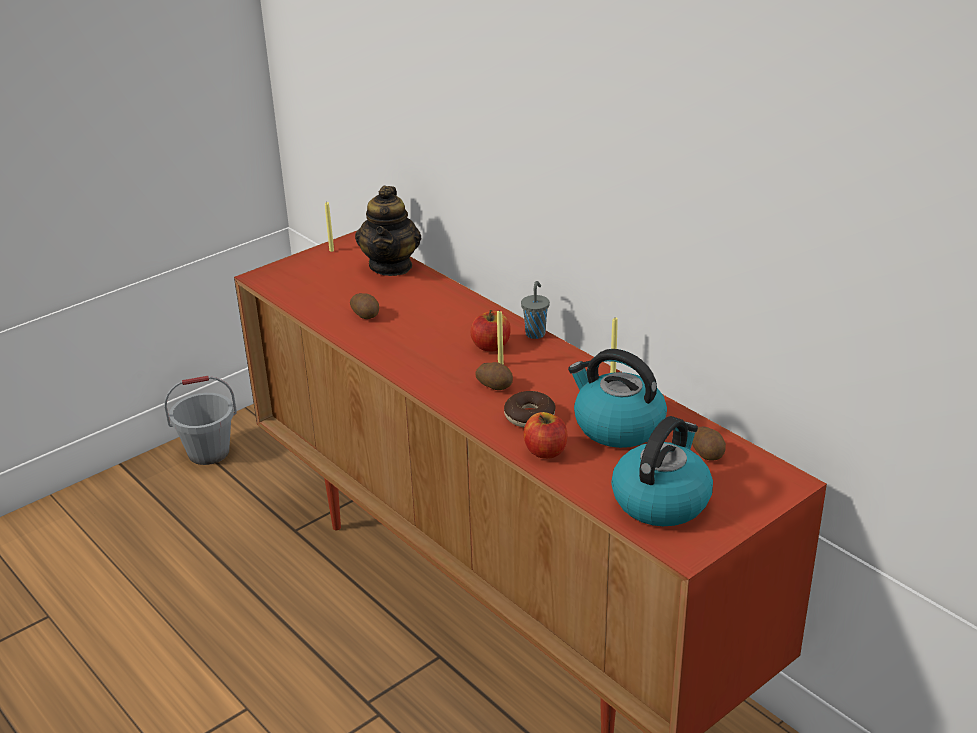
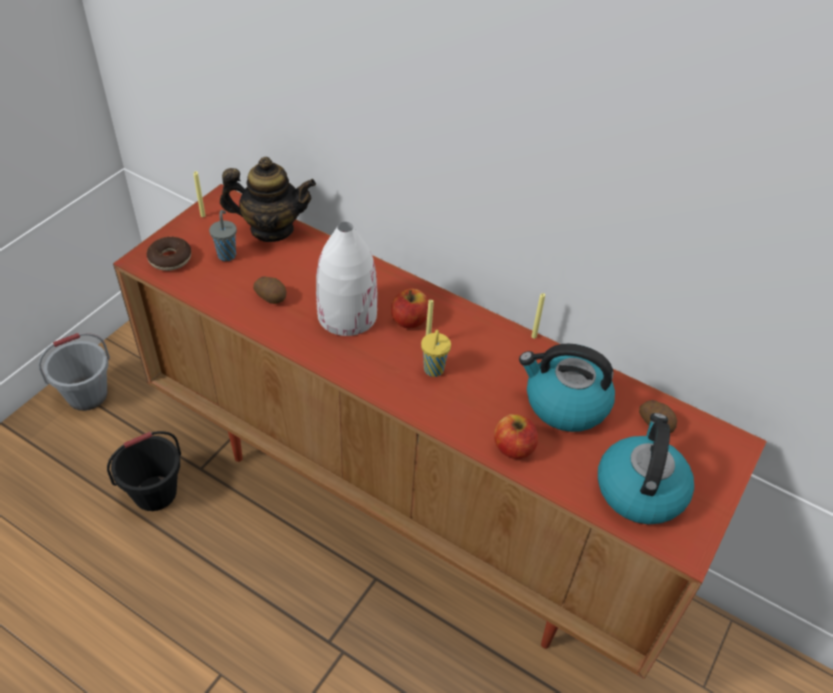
camera: 20 degrees left, 15 degrees up
teapot [355,186,421,276] -> teapot turned 75 degrees counterclockwise [220,157,316,242]
potato [476,362,513,390] -> yellow cup [421,330,451,377]
donut [504,391,555,427] -> donut moved to [147,237,191,271]
grey cup [521,281,550,339] -> grey cup moved to [209,210,237,261]
none -> black bucket [107,431,181,511]
none -> white vase [316,222,377,336]

